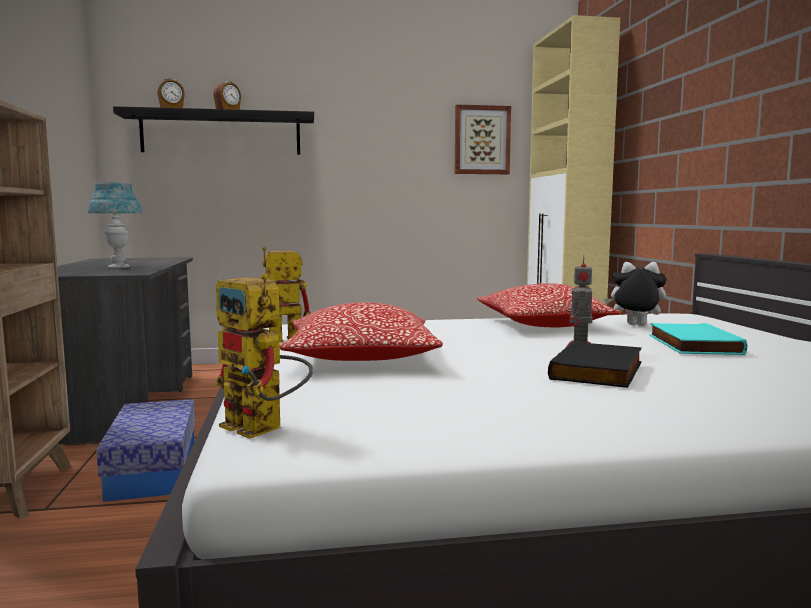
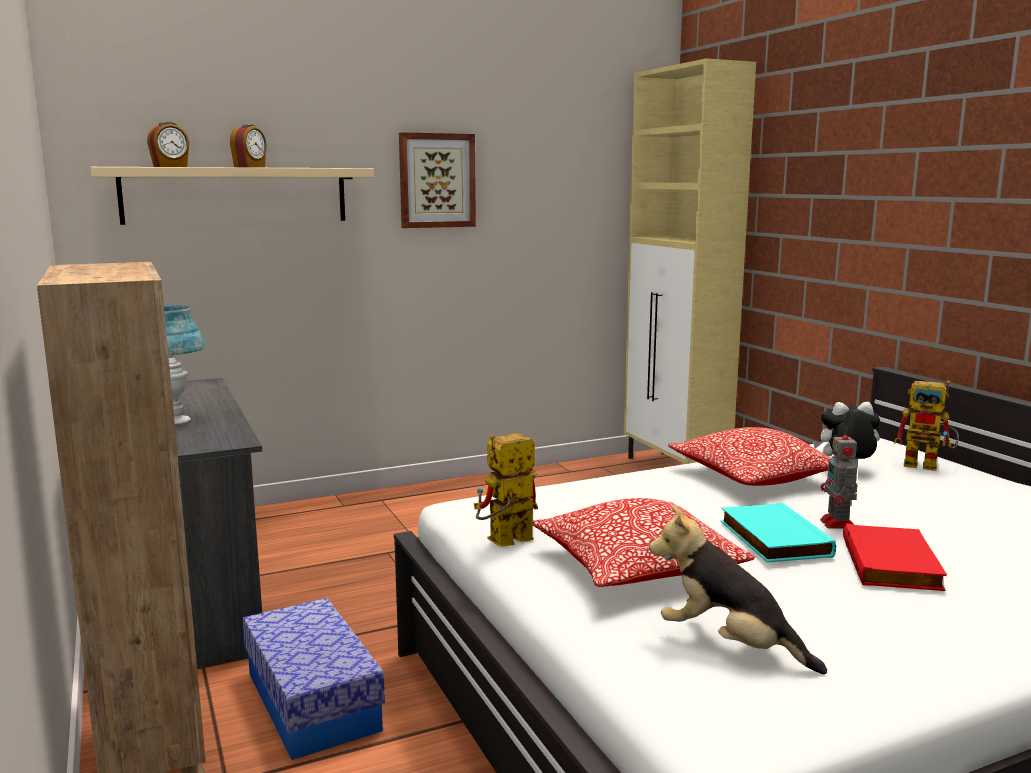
camera: 15 degrees left, 5 degrees up
black shelf [113,106,314,155] -> beige shelf [90,167,374,225]
toy robot [215,273,313,439] -> toy robot moved to [894,380,959,471]
picture [455,104,511,174] -> picture moved to [399,132,476,228]
black book [548,341,642,388] -> red book [843,523,947,591]
turquoise book [649,323,747,355] -> turquoise book moved to [721,502,836,563]
none -> plush toy [649,505,827,674]

